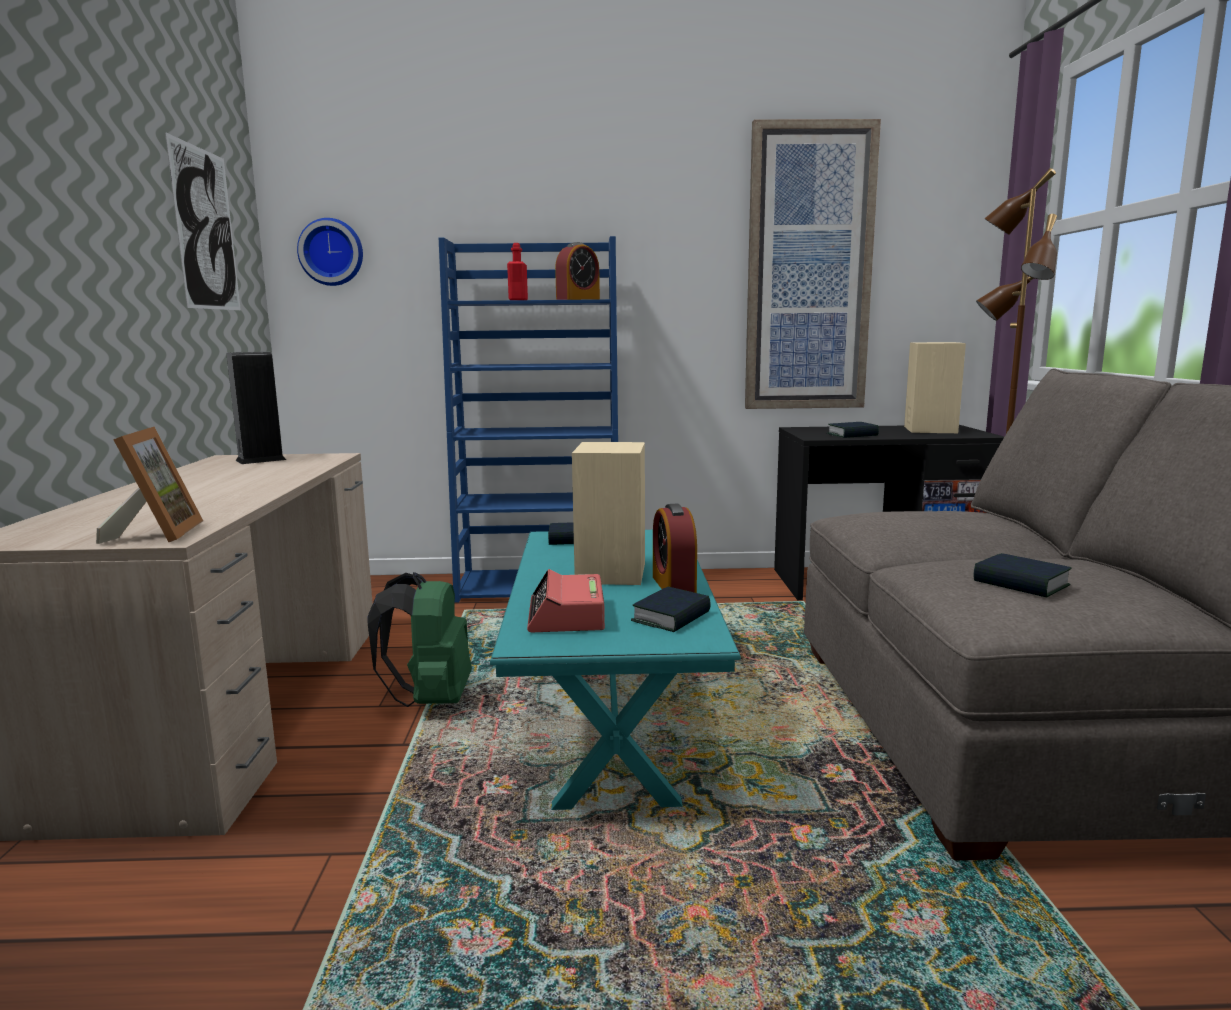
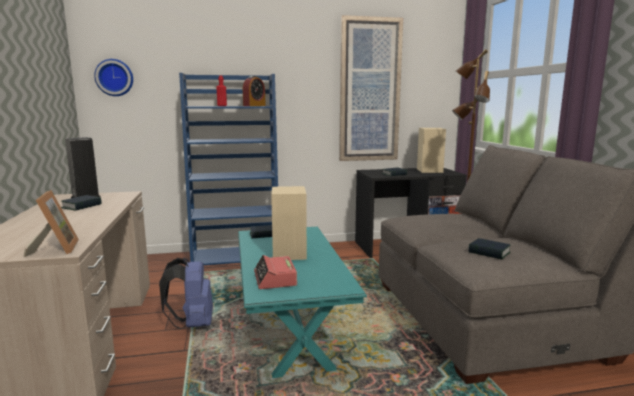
camera: 10 degrees left, 0 degrees up
picture [165,132,241,310] -> none
green backpack [368,572,472,707] -> blue backpack [159,258,213,329]
book [631,587,711,632] -> book moved to [61,195,102,211]
alarm clock [653,503,697,593] -> none

